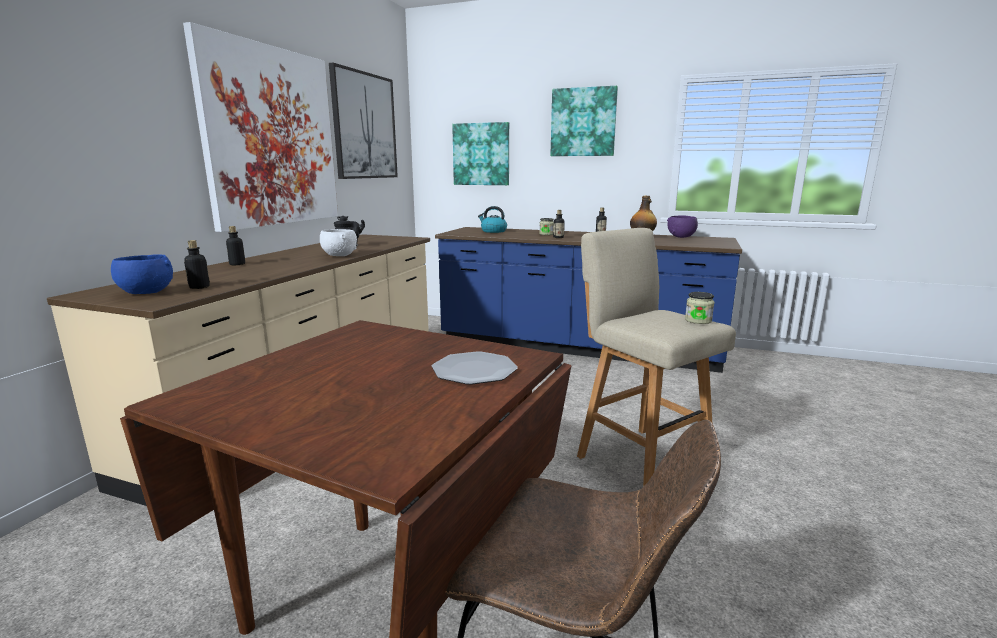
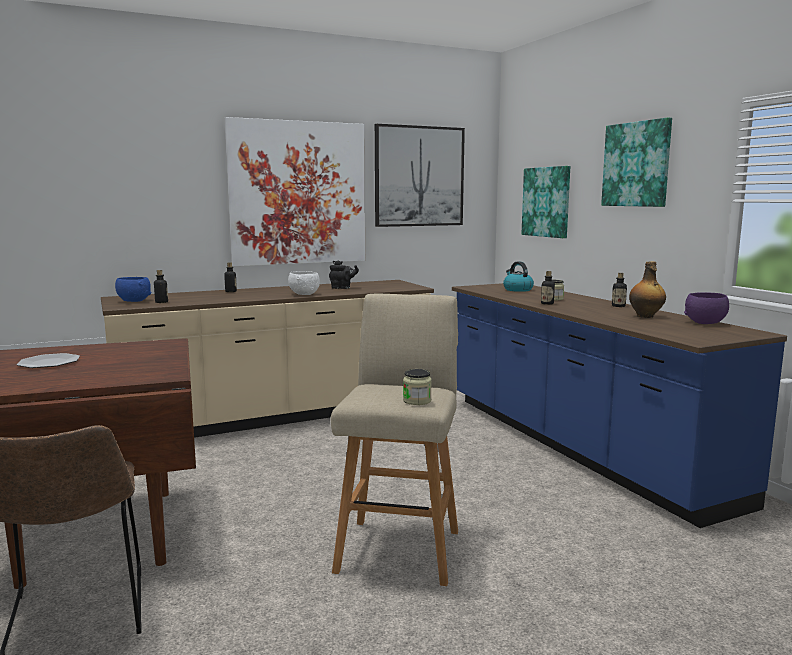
camera: 45 degrees right, 5 degrees down
plate [432,351,518,385] -> plate moved to [16,353,80,368]

